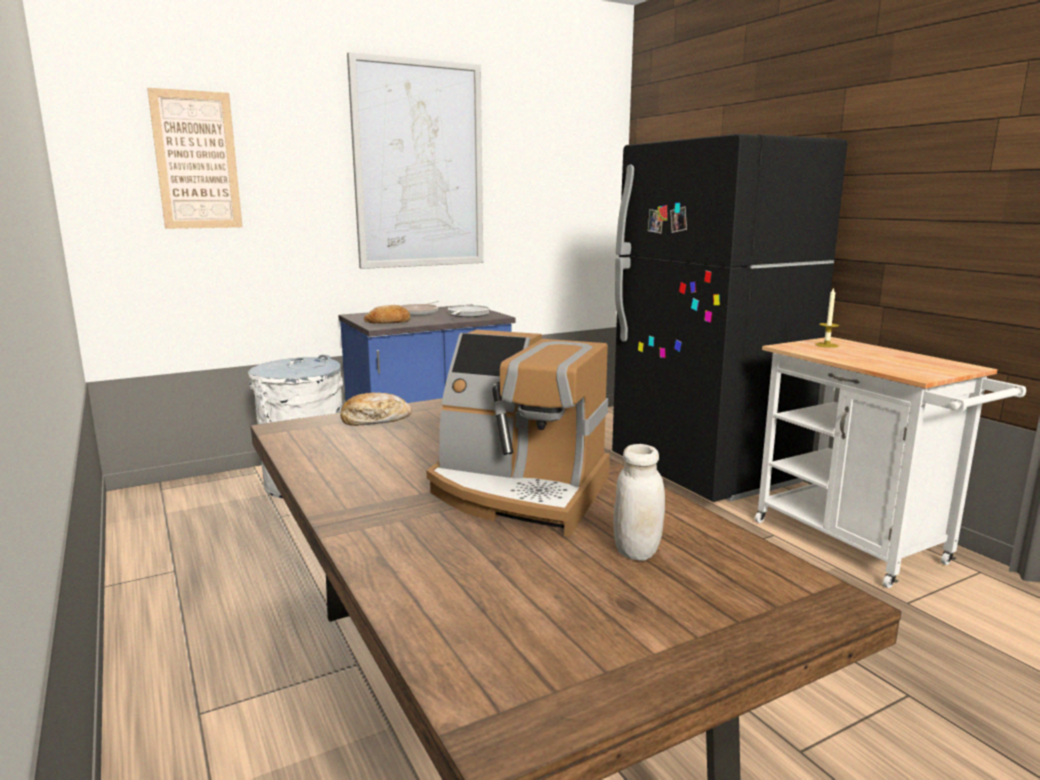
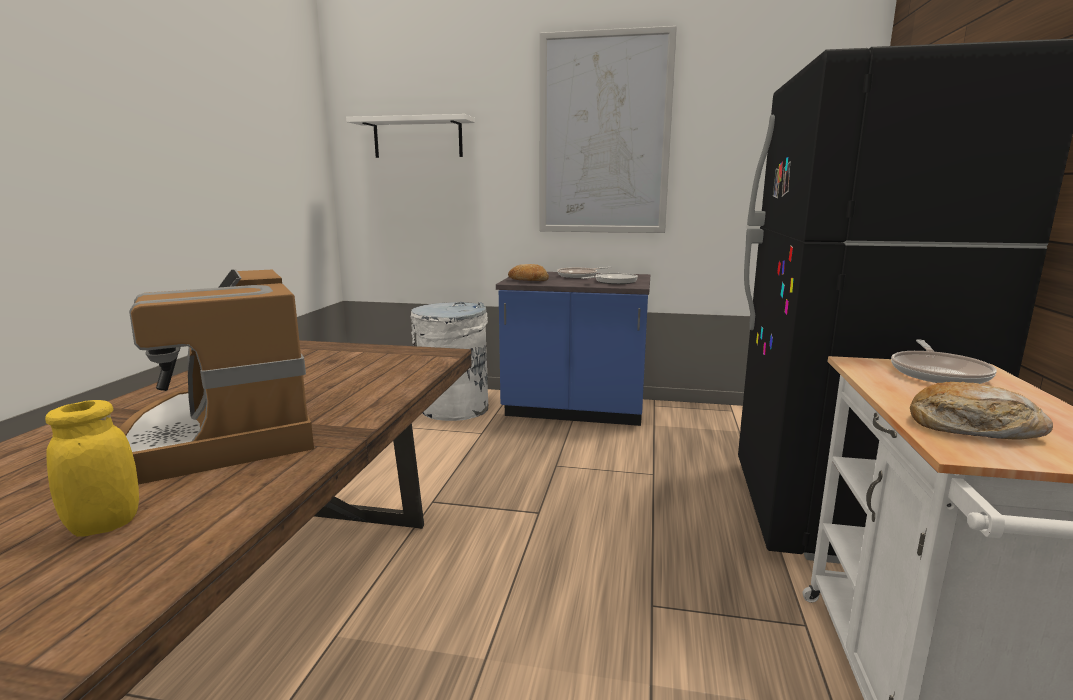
camera: 40 degrees right, 0 degrees up
picture [147,88,242,229] -> white shelf [346,114,475,158]
bread [341,392,412,426] -> bread moved to [910,382,1053,440]
white jar [613,444,665,561] -> yellow jar [45,400,139,537]
candle [815,287,839,348] -> frying pan [891,340,997,384]

